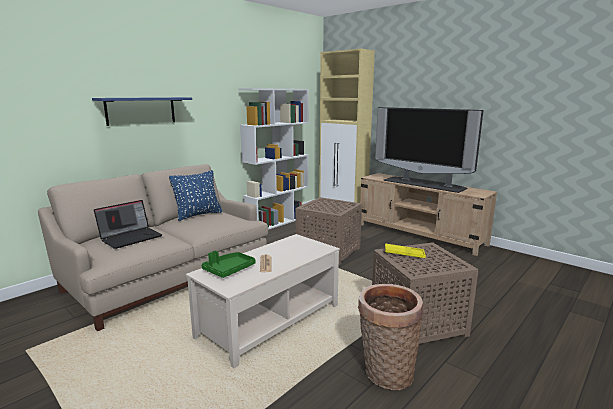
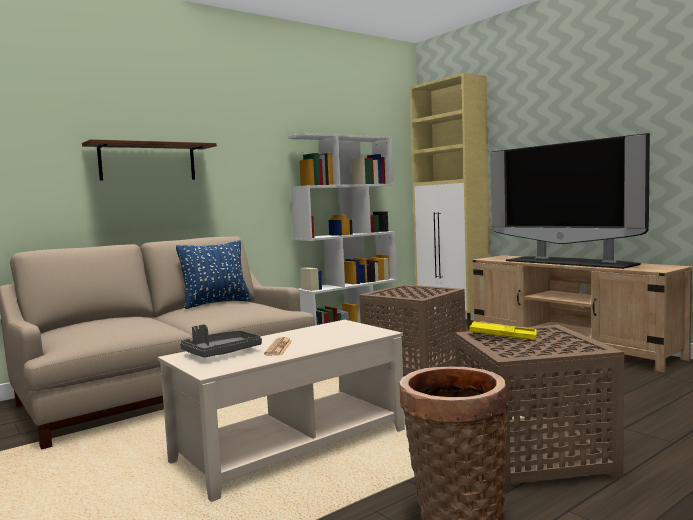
camera: 10 degrees right, 10 degrees down
blue shelf [92,97,192,126] -> brown shelf [82,139,217,181]
laptop [94,200,163,249] -> none
green tray [202,251,256,278] -> grey tray [180,324,262,358]

